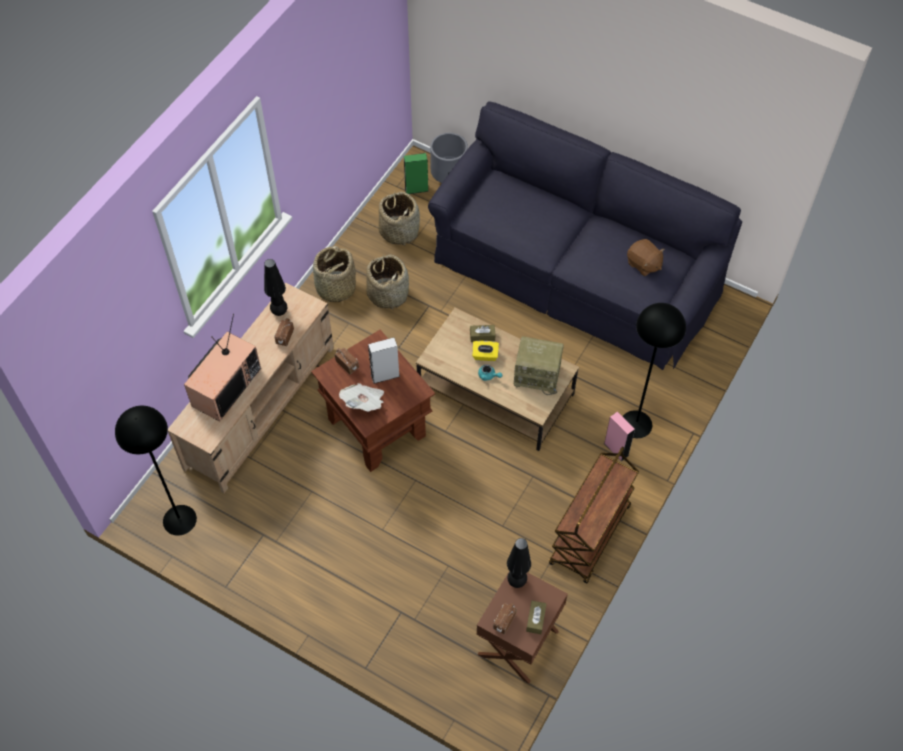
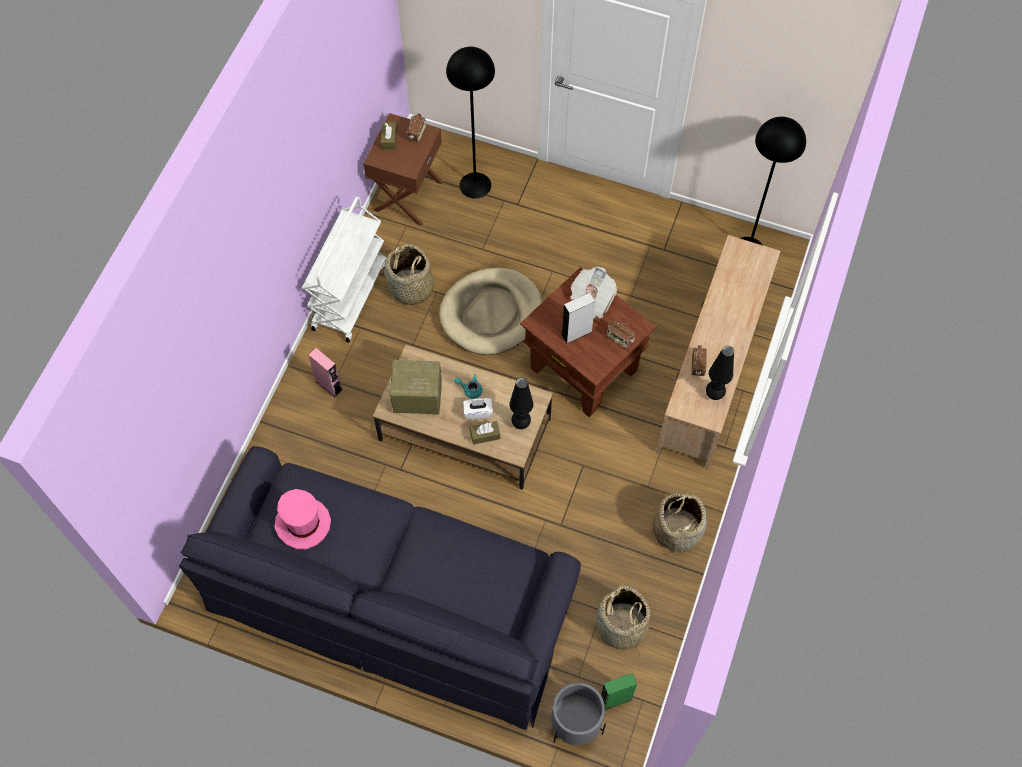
camera: 170 degrees right, 5 degrees up
television [184,314,261,421] -> none
basket [366,254,409,309] -> basket moved to [384,244,434,307]
yellow tissue box [472,341,499,361] -> white tissue box [463,398,493,420]
black table lamp [507,538,531,588] -> black table lamp moved to [509,378,534,429]
brown cart [549,447,639,583] -> white cart [302,197,387,343]
black floor lamp [623,303,686,438] -> black floor lamp moved to [446,47,495,199]
brown plush toy [627,239,665,276] -> pink hat [274,489,331,550]
none -> beige dog bed [439,268,542,355]

